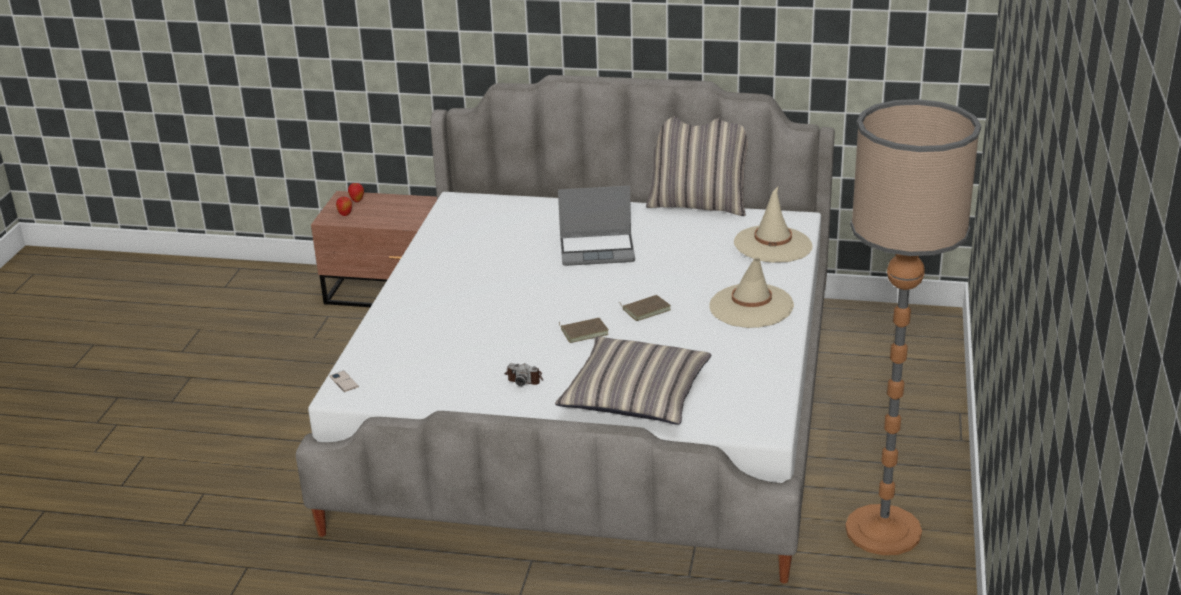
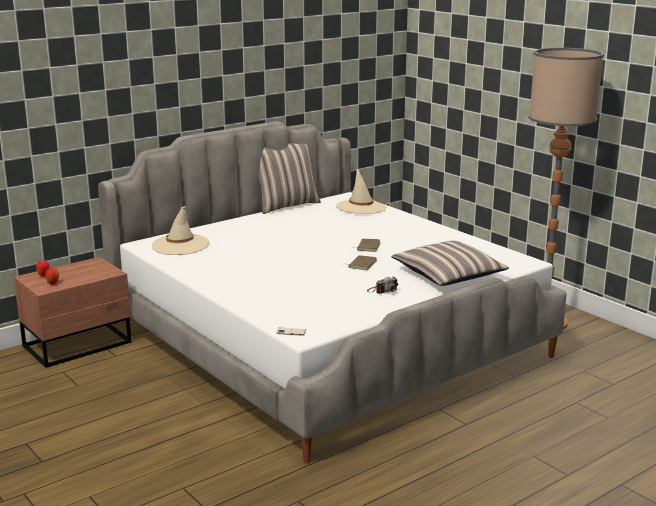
camera: 50 degrees left, 10 degrees down
laptop [558,186,635,266] -> none
beige hat [709,257,794,328] -> beige hat moved to [151,206,209,255]

